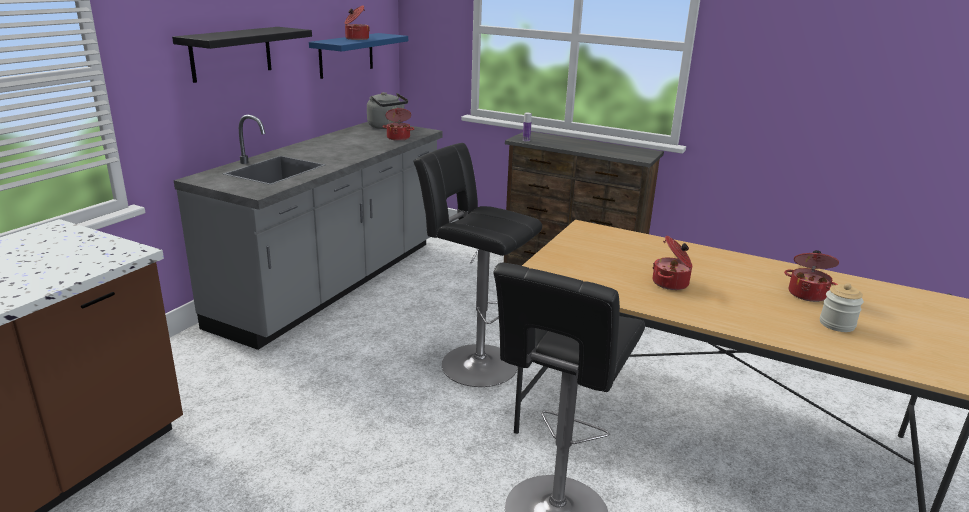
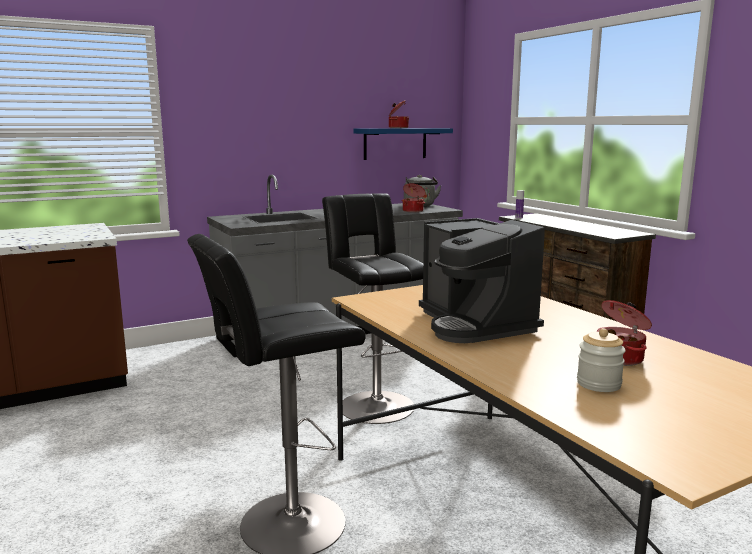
camera: 35 degrees right, 10 degrees down
black shelf [172,27,312,83] -> none
cooking pot [653,236,693,290] -> coffee machine [419,218,545,343]

